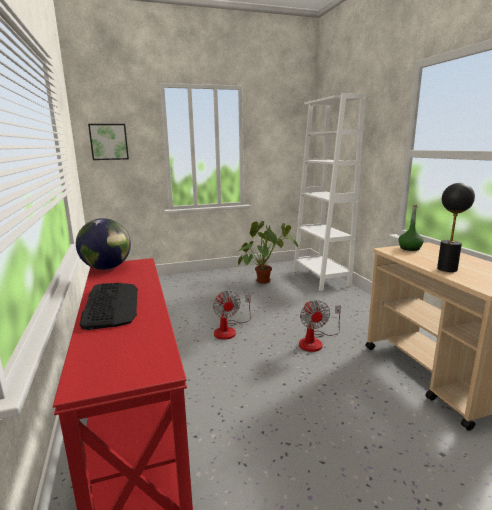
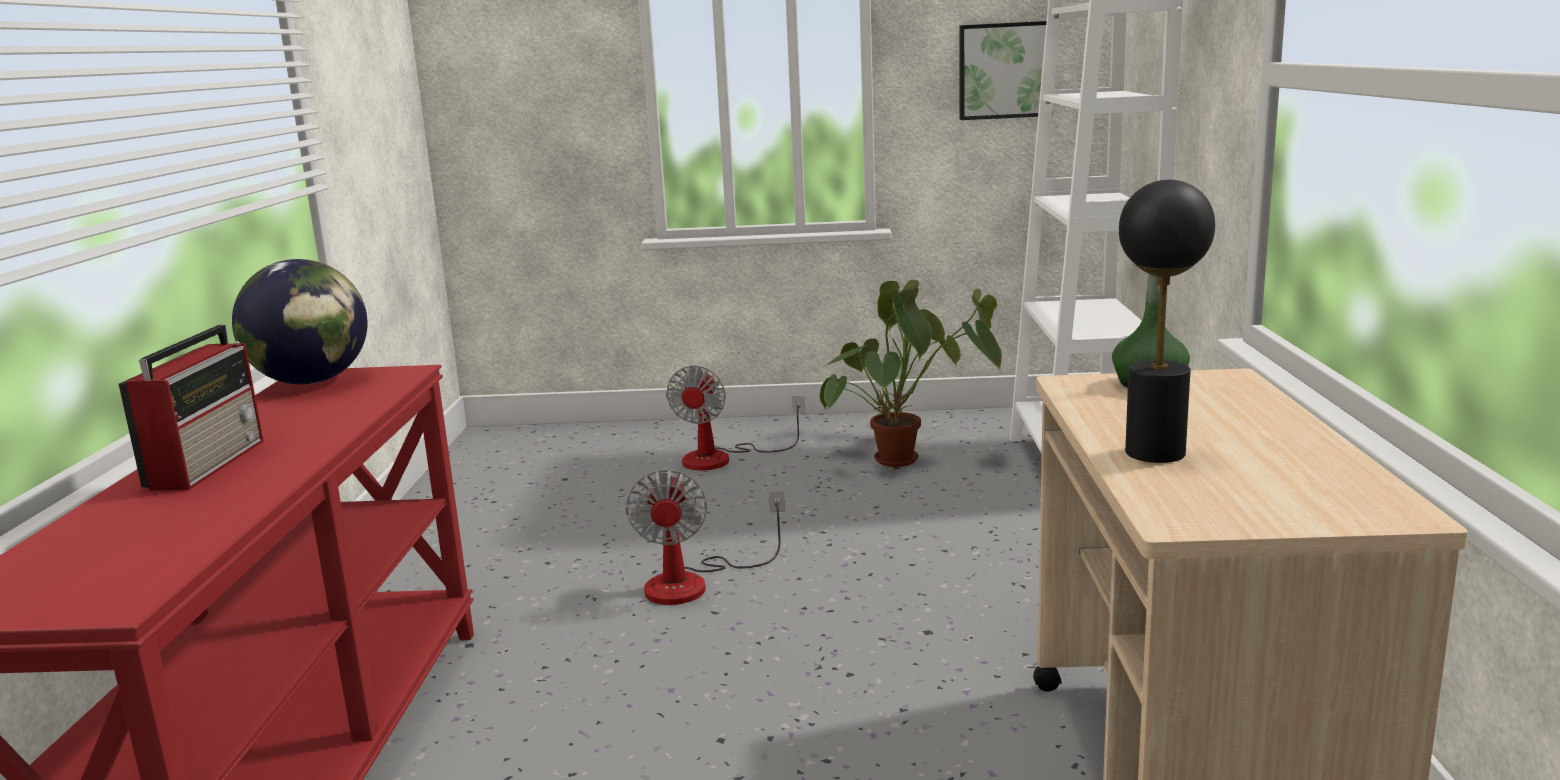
camera: 20 degrees right, 0 degrees up
keyboard [80,283,138,330] -> radio [119,325,264,491]
picture [88,124,129,160] -> picture moved to [959,21,1046,120]
fan [299,300,341,352] -> fan moved to [666,365,805,470]

